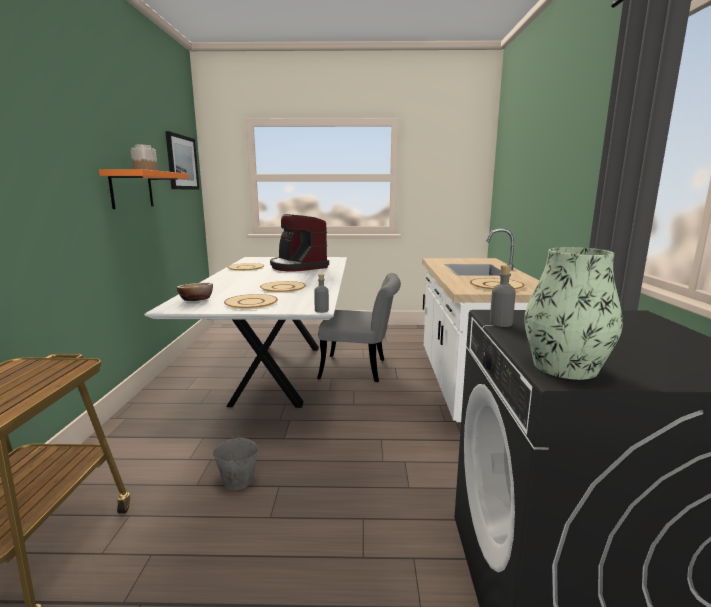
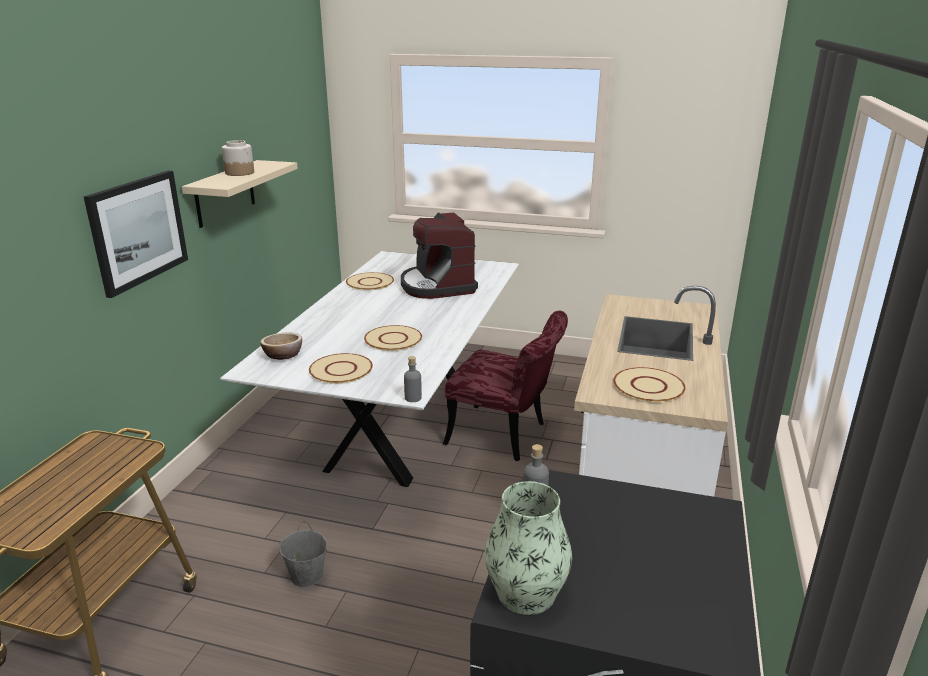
camera: 15 degrees right, 10 degrees up
orange shelf [99,169,189,209] -> beige shelf [182,160,298,228]
picture [165,131,199,189] -> picture moved to [84,171,188,298]
grey chair [317,273,401,382] -> red chair [443,311,568,461]

